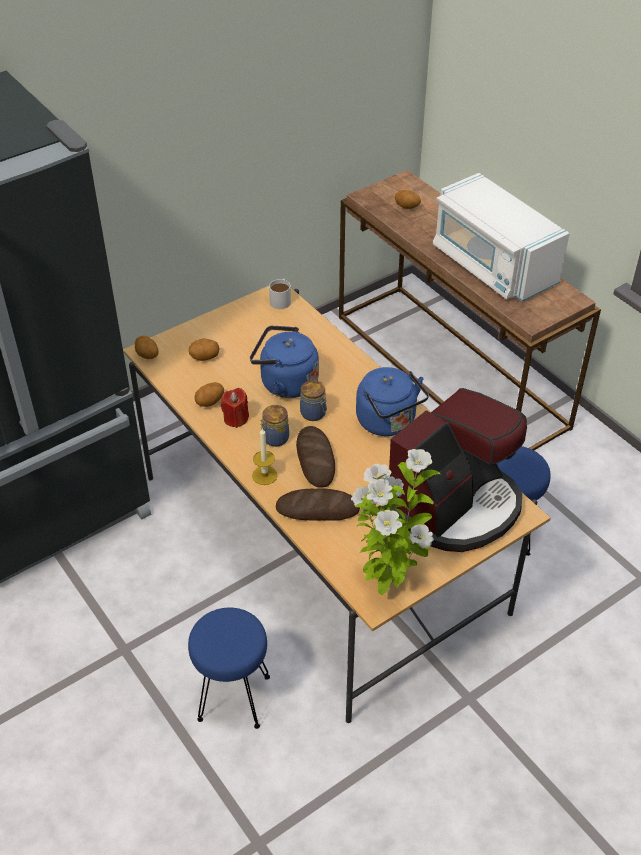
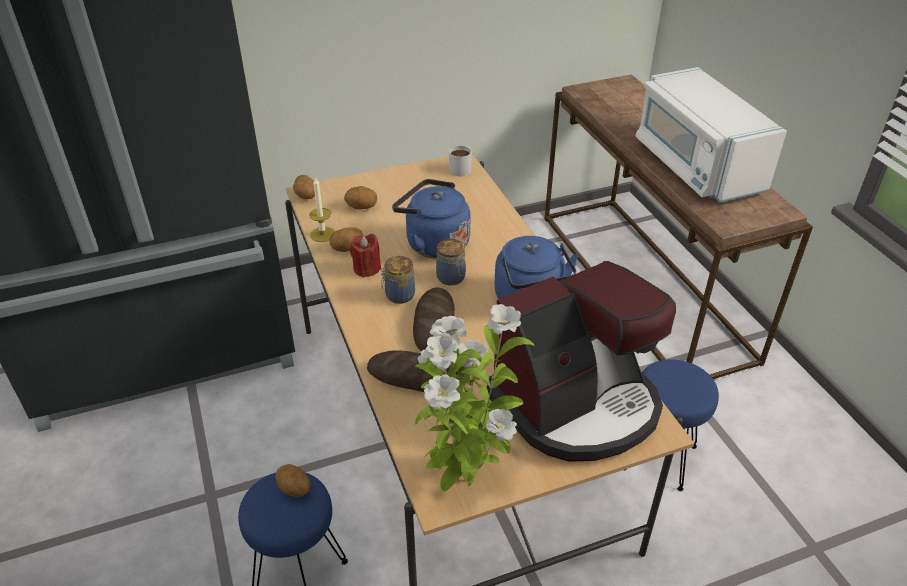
camera: 15 degrees right, 5 degrees down
candle [252,428,278,485] -> candle moved to [309,176,335,242]
potato [395,190,421,209] -> potato moved to [276,464,311,497]

